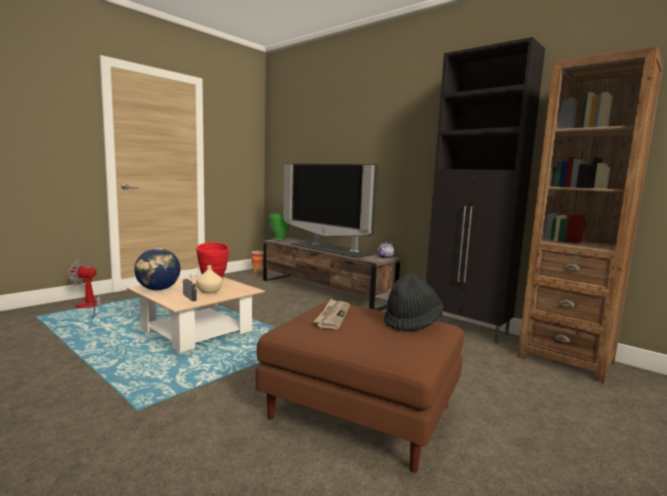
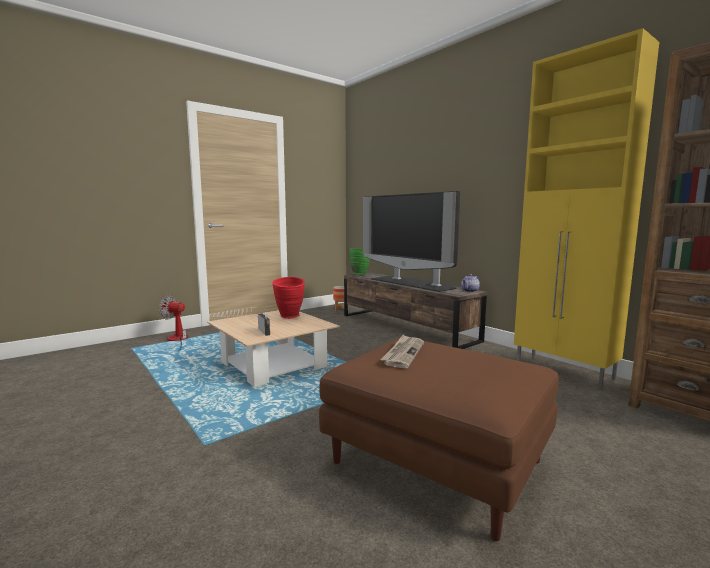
camera: 10 degrees right, 0 degrees up
globe [134,248,181,291] -> none
beige vase [196,265,223,294] -> none
black hat [384,273,443,332] -> none
black cabinet [426,37,545,343] -> yellow cabinet [514,28,659,388]

